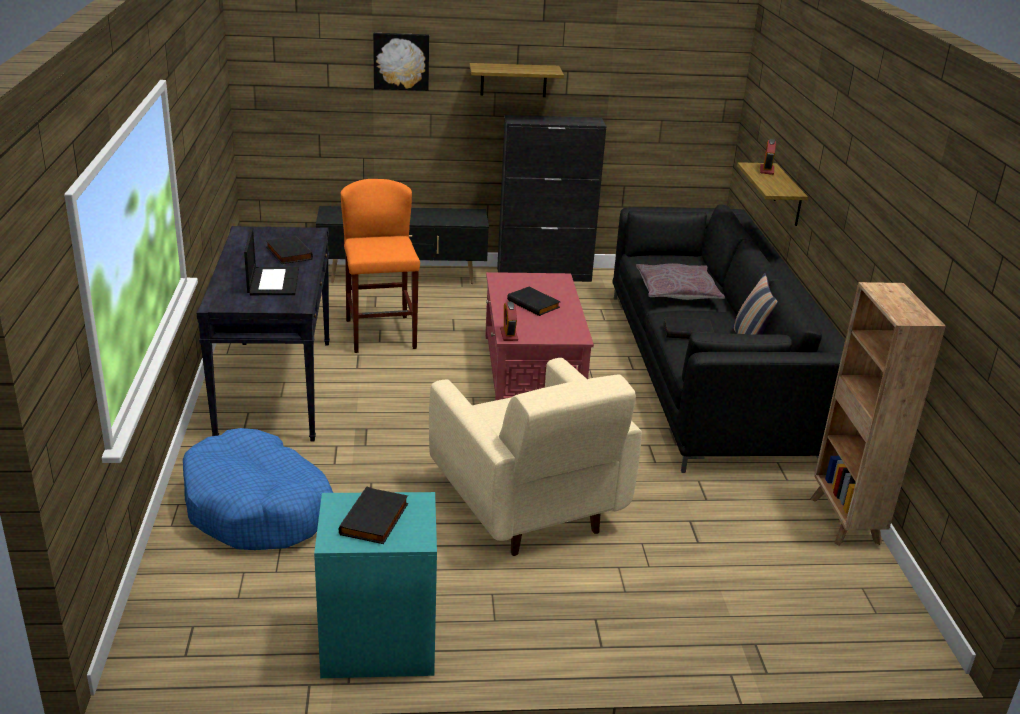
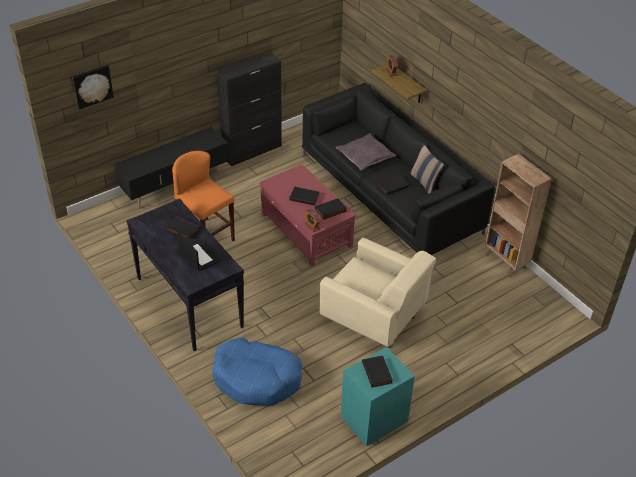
camera: 30 degrees left, 15 degrees up
picture [373,33,429,91] -> picture moved to [73,65,114,109]
shelf [470,63,564,97] -> none
none -> black book [315,198,347,220]

